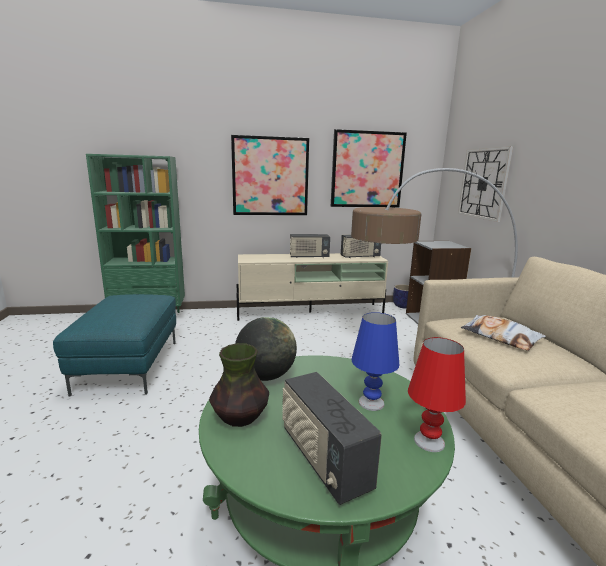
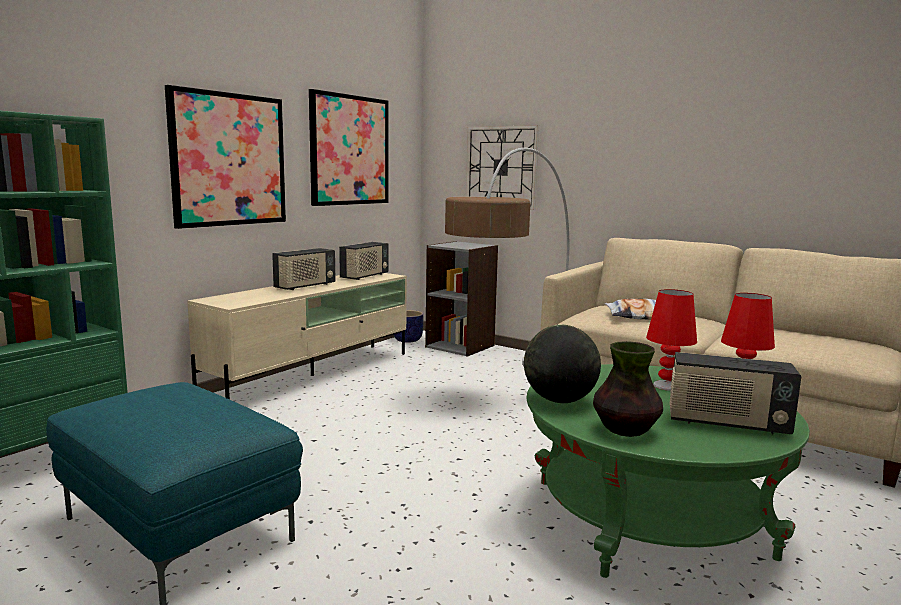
camera: 45 degrees left, 5 degrees down
blue table lamp [351,312,399,411] -> red table lamp [646,289,697,391]

